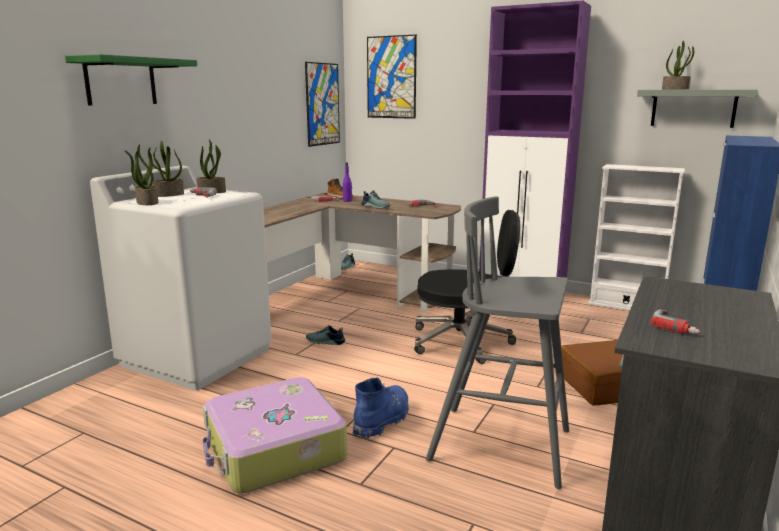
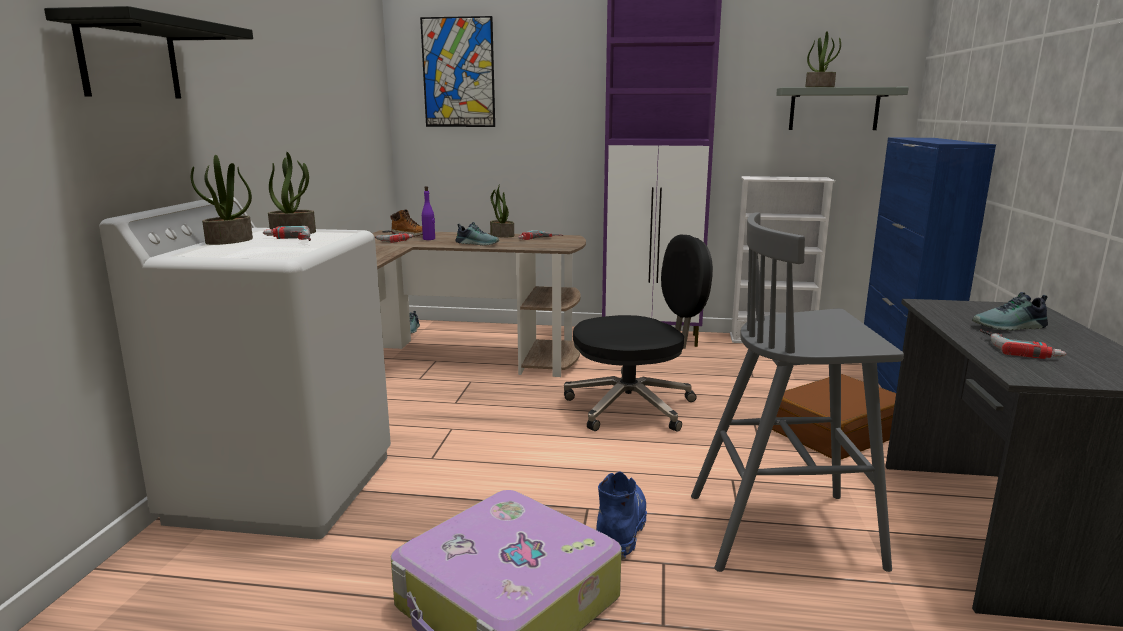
camera: 20 degrees left, 0 degrees up
green shelf [65,54,197,105] -> black shelf [44,6,253,98]
potted plant [124,144,158,205] -> potted plant moved to [490,184,514,237]
picture [305,62,340,147] -> none
shoe [306,325,345,345] -> shoe moved to [972,292,1048,331]

